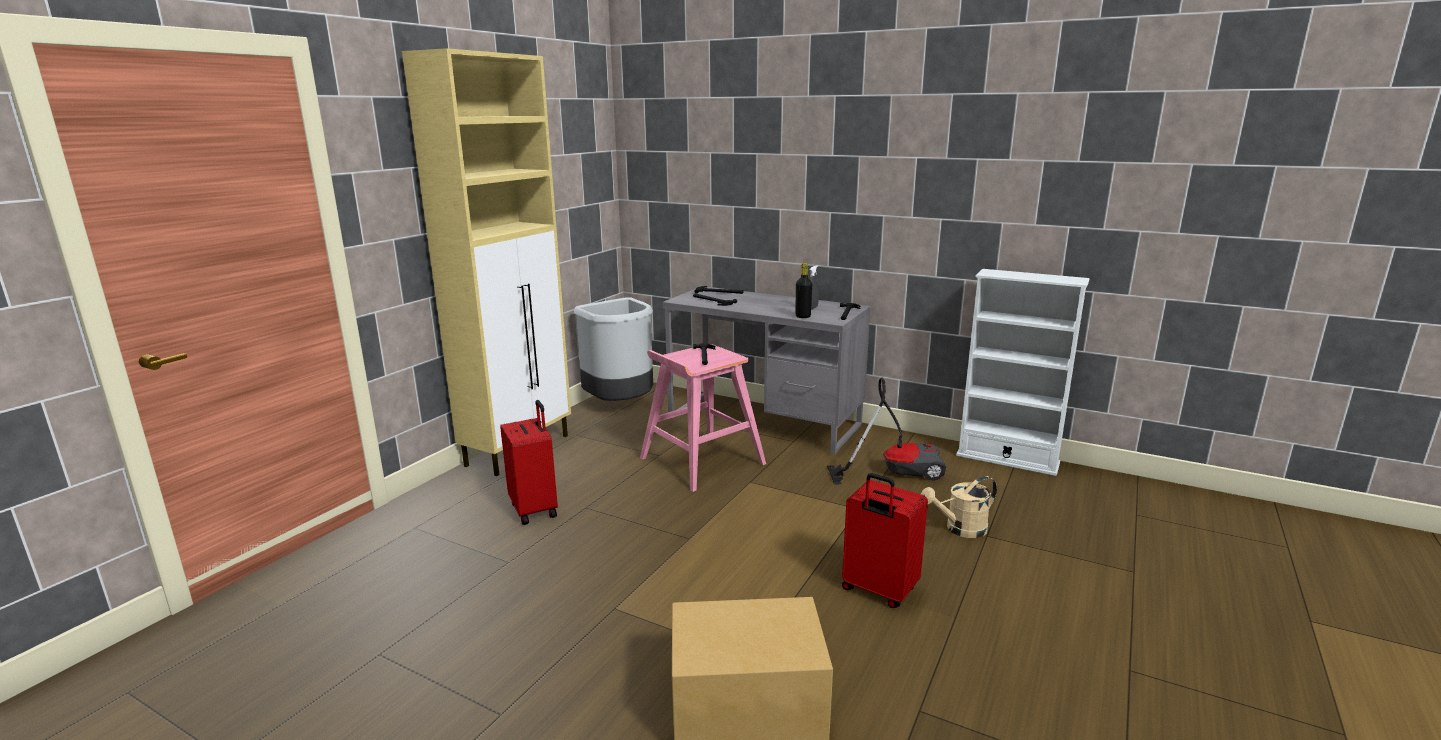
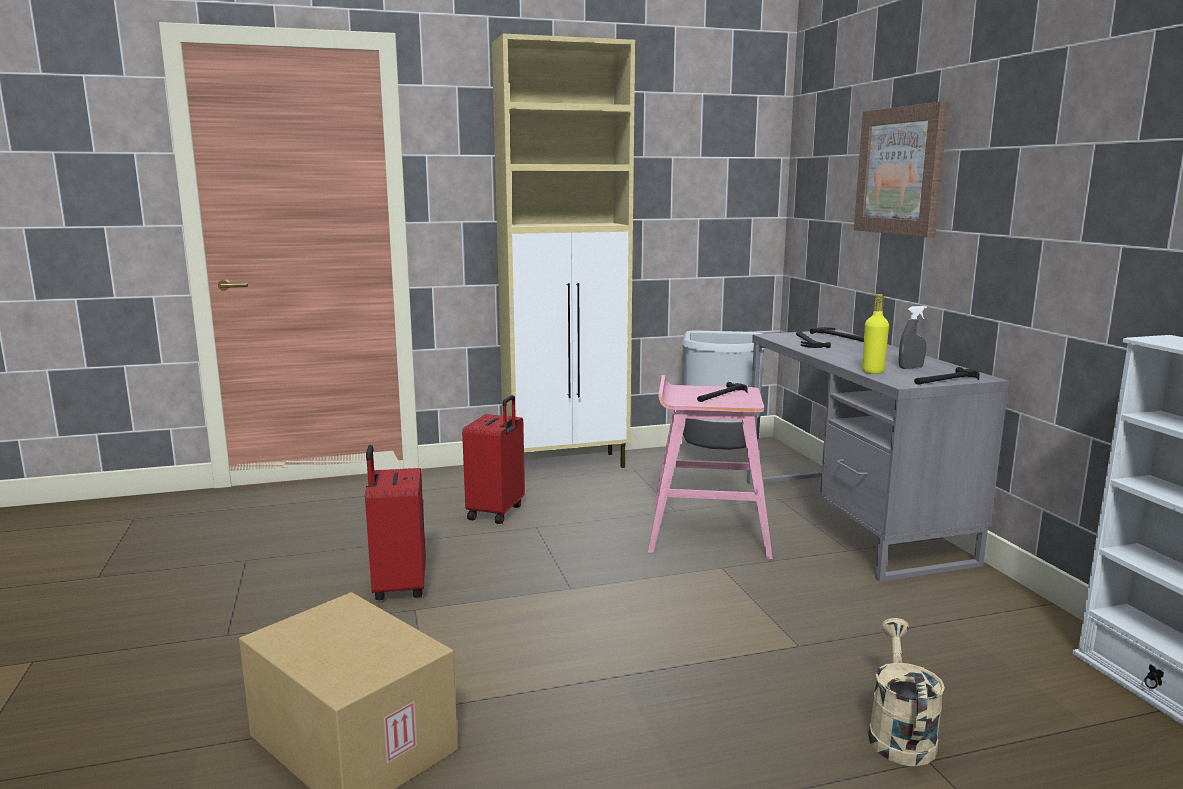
camera: 45 degrees right, 5 degrees down
black bottle [795,263,812,318] -> yellow bottle [862,294,889,374]
vacuum cleaner [827,378,946,485] -> none
red suitcase [842,473,928,608] -> red suitcase moved to [365,445,426,600]
beige watering can [921,476,997,538] -> beige watering can turned 75 degrees clockwise [868,618,945,766]
none -> picture [854,101,949,237]

